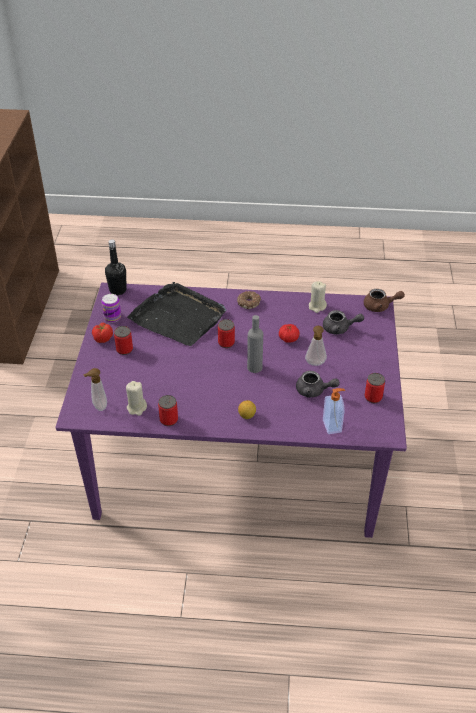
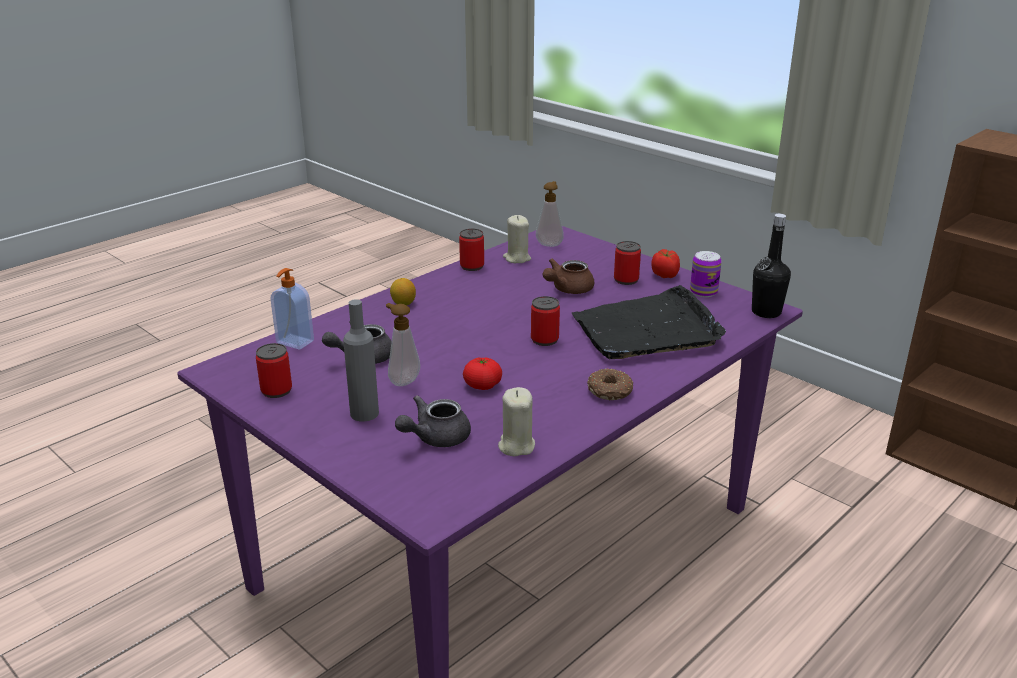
camera: 130 degrees right, 15 degrees down
grey bottle [247,315,263,373] -> grey bottle moved to [343,299,379,422]
brown teapot [364,289,405,312] -> brown teapot moved to [543,258,594,294]

